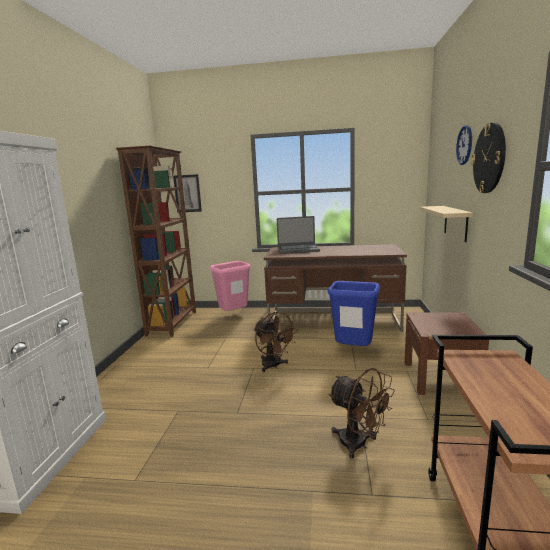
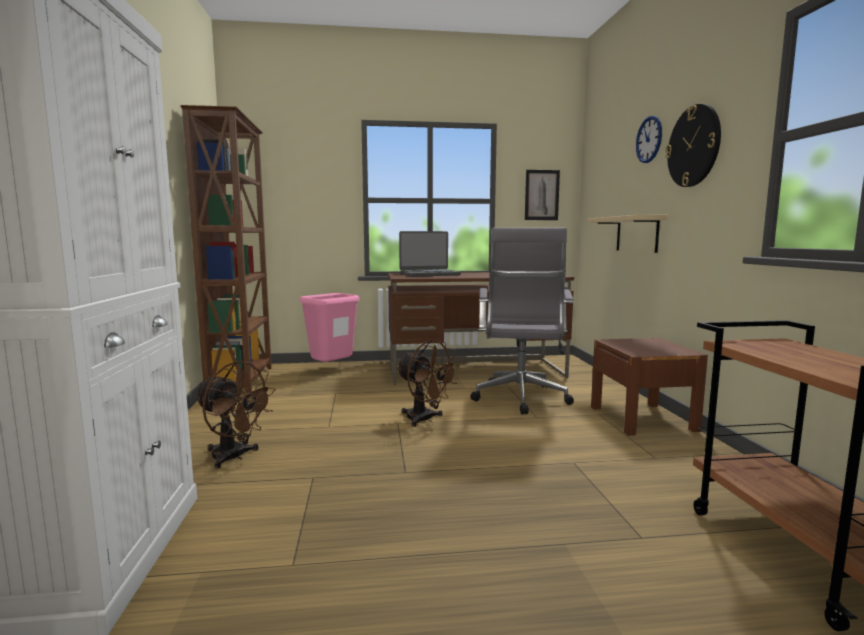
camera: 15 degrees left, 5 degrees down
picture [173,174,202,213] -> picture moved to [525,170,560,220]
blue trash can [328,281,380,346] -> grey office chair [471,227,574,415]
brown fan [328,368,395,459] -> brown fan moved to [195,361,276,469]

